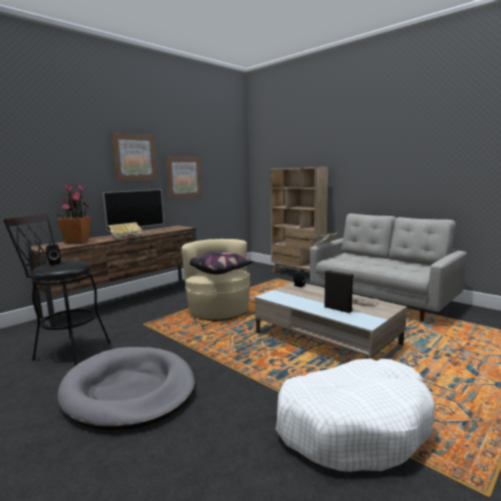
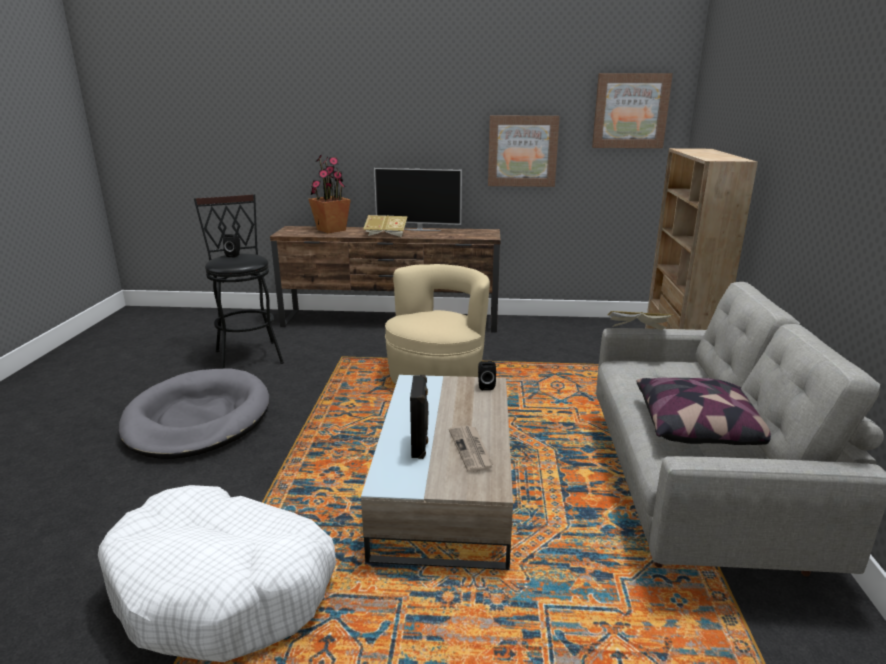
camera: 50 degrees right, 10 degrees up
picture [111,133,158,181] -> picture moved to [592,73,673,148]
pillow [190,251,254,275] -> pillow moved to [636,378,771,445]

